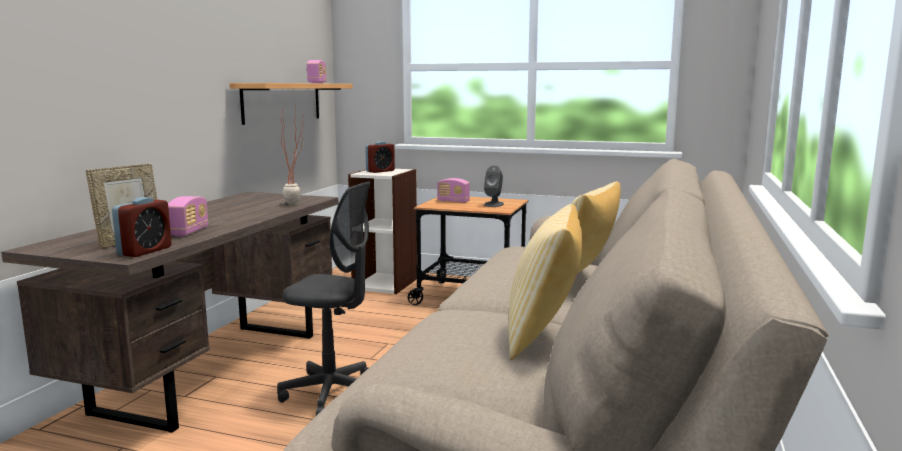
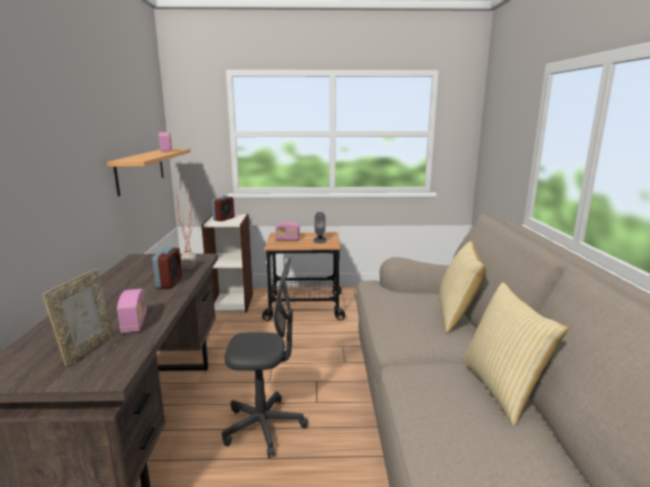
camera: 20 degrees left, 5 degrees up
alarm clock [112,197,172,257] -> alarm clock moved to [152,248,182,288]

